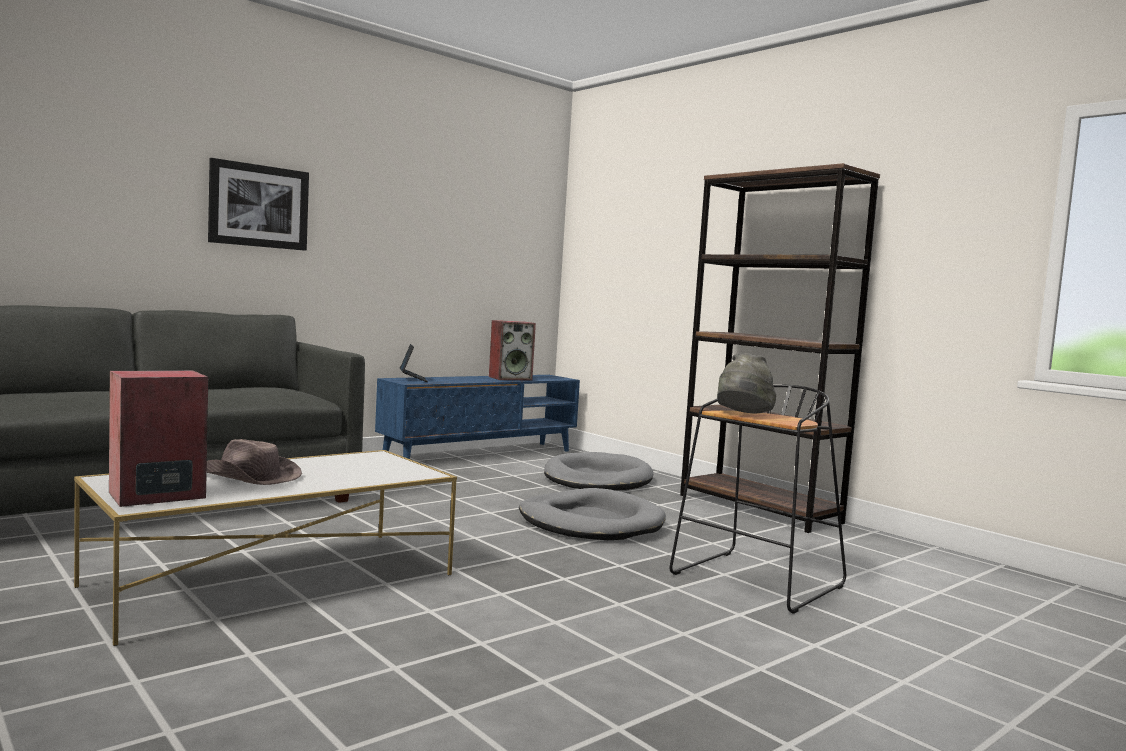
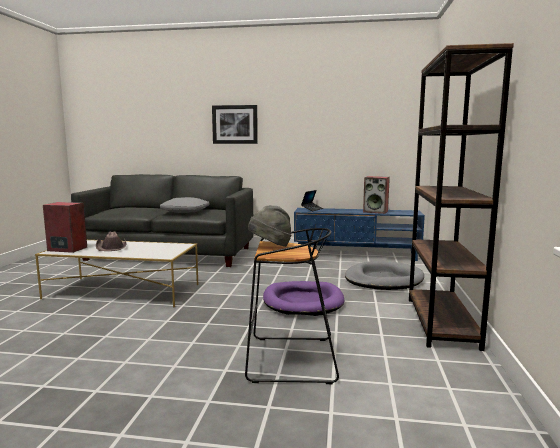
camera: 50 degrees right, 5 degrees up
grey dog bed [519,488,666,540] -> purple dog bed [263,281,344,316]
none -> grey pillow [160,197,209,213]

